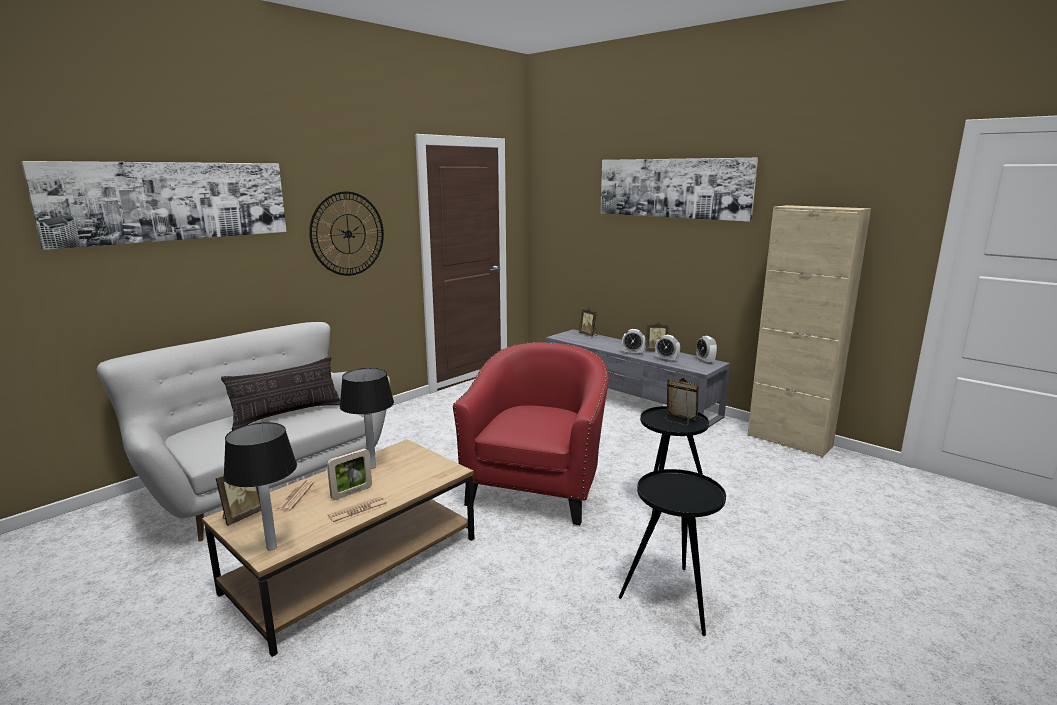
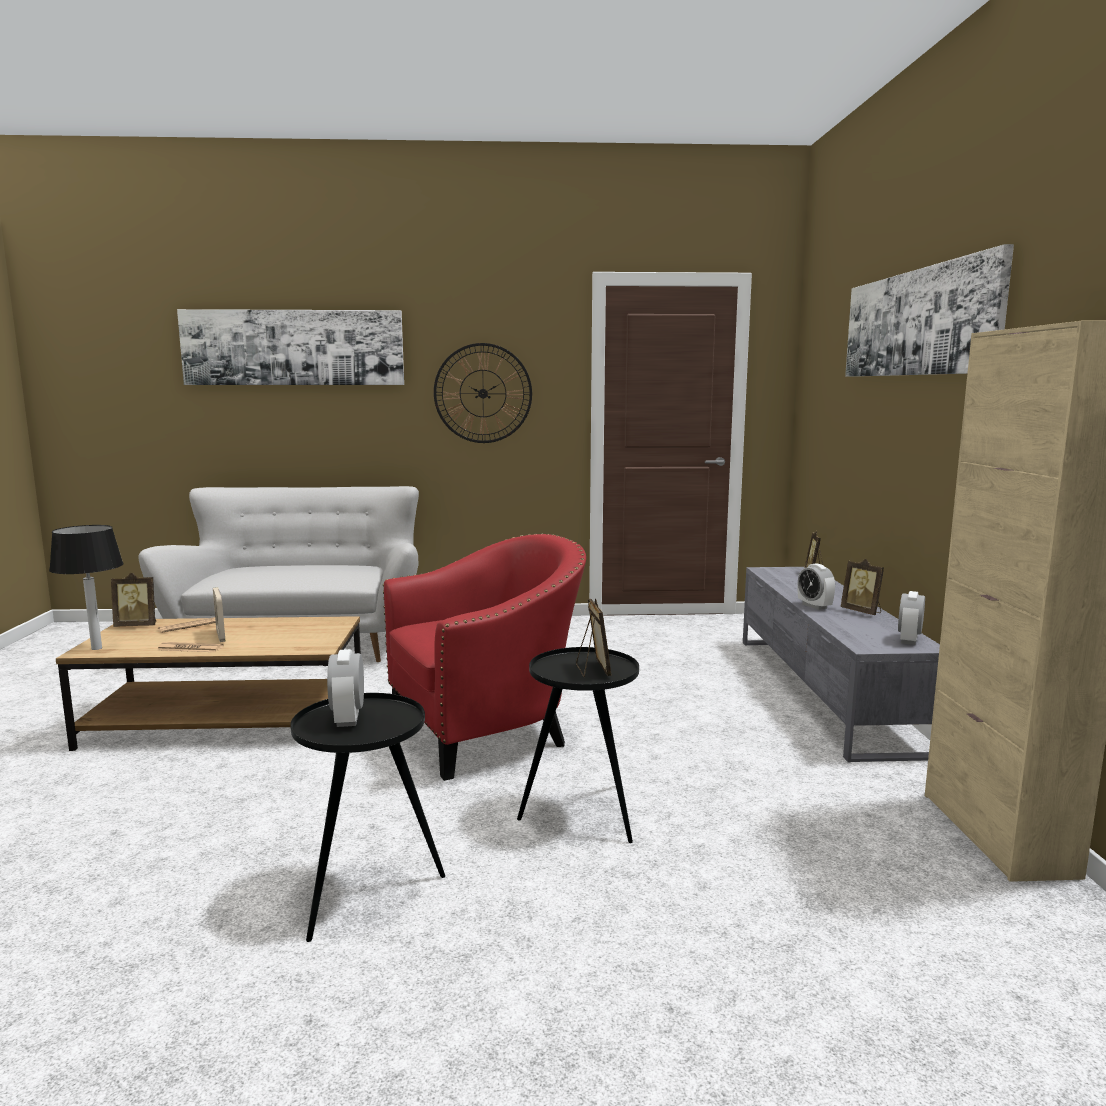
camera: 45 degrees right, 5 degrees down
pillow [221,356,340,430] -> none
picture frame [327,448,372,500] -> picture frame turned 60 degrees clockwise [213,587,225,642]
table lamp [339,368,394,469] -> none
alarm clock [655,335,680,363] -> alarm clock moved to [327,649,364,727]

